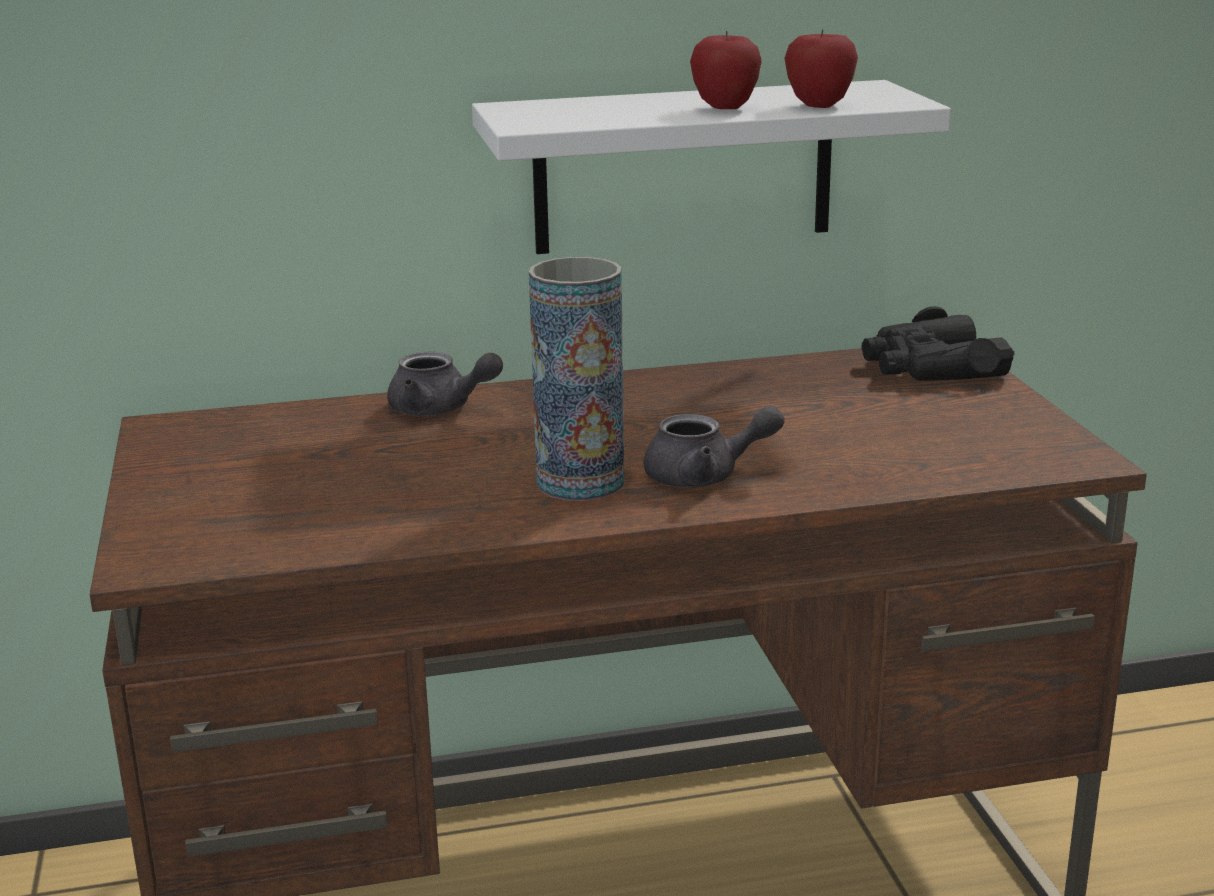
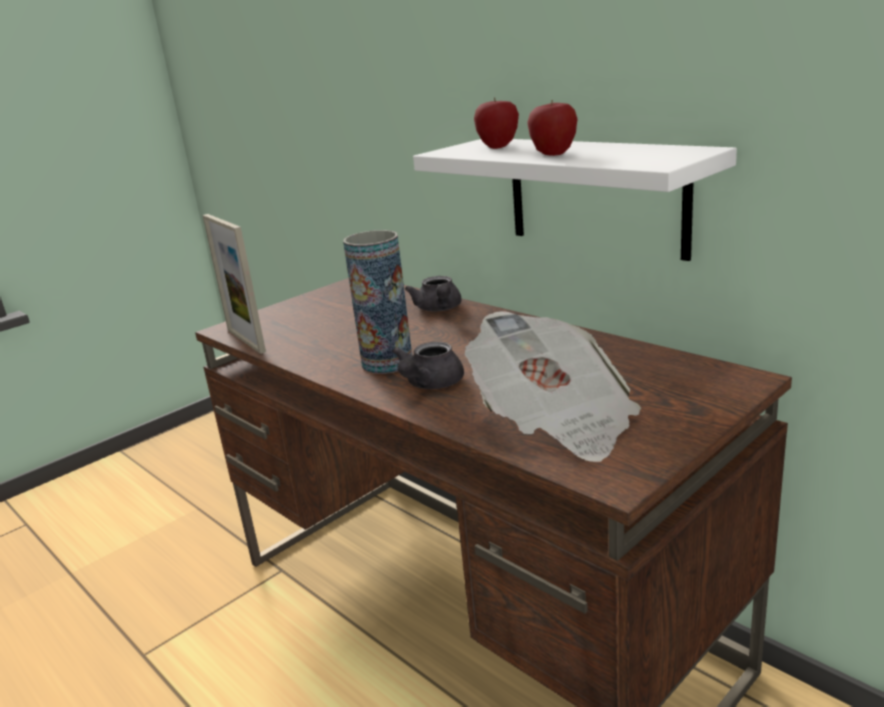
camera: 60 degrees right, 0 degrees up
grey teapot [643,405,785,488] -> grey teapot turned 60 degrees clockwise [392,342,464,389]
apple [784,29,858,108] -> apple moved to [474,98,519,149]
black binoculars [862,306,1015,381] -> none
none -> picture frame [202,214,266,354]
none -> newspaper [465,311,641,462]

